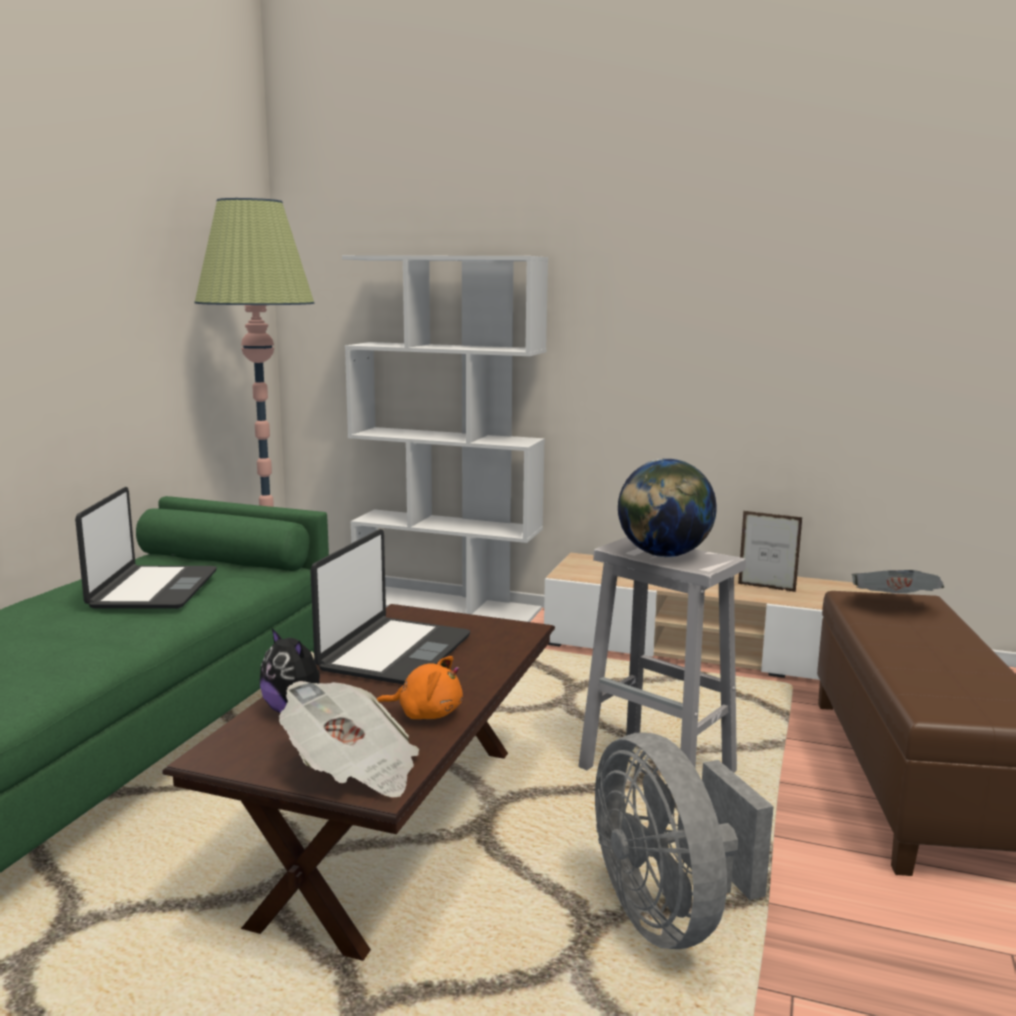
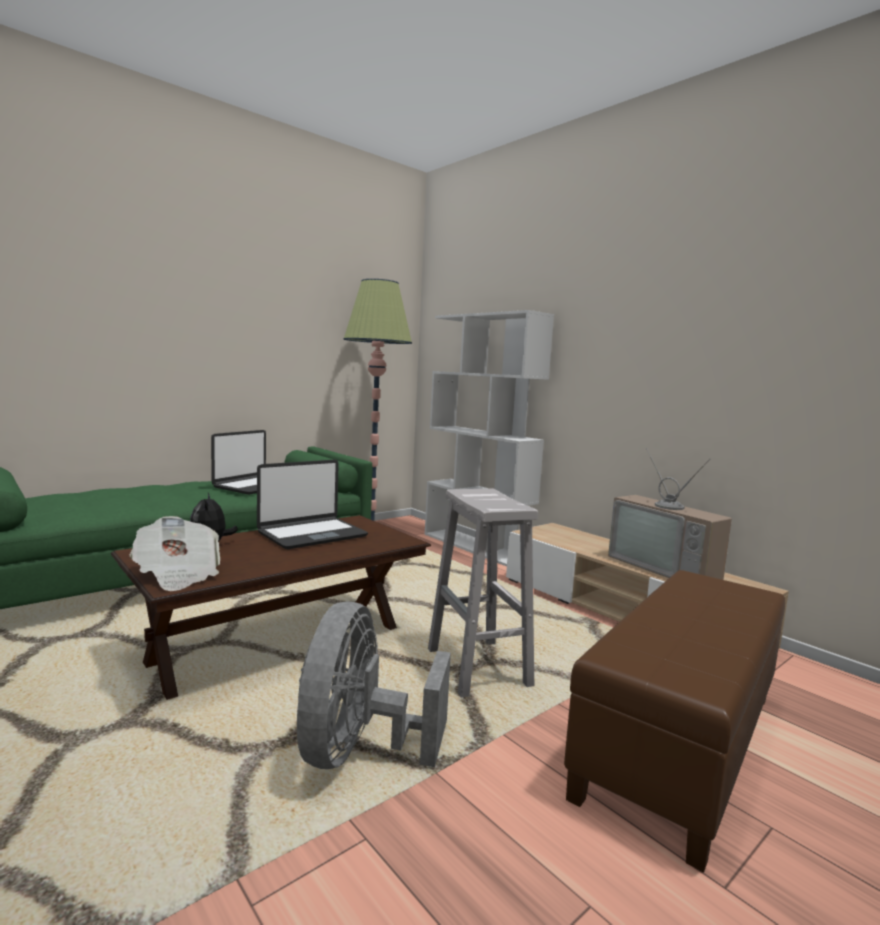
camera: 30 degrees right, 5 degrees down
orange plush toy [377,656,463,719] -> none
globe [618,459,717,557] -> none
picture frame [738,511,803,592] -> television [608,448,732,580]
newspaper [851,570,945,593] -> none

